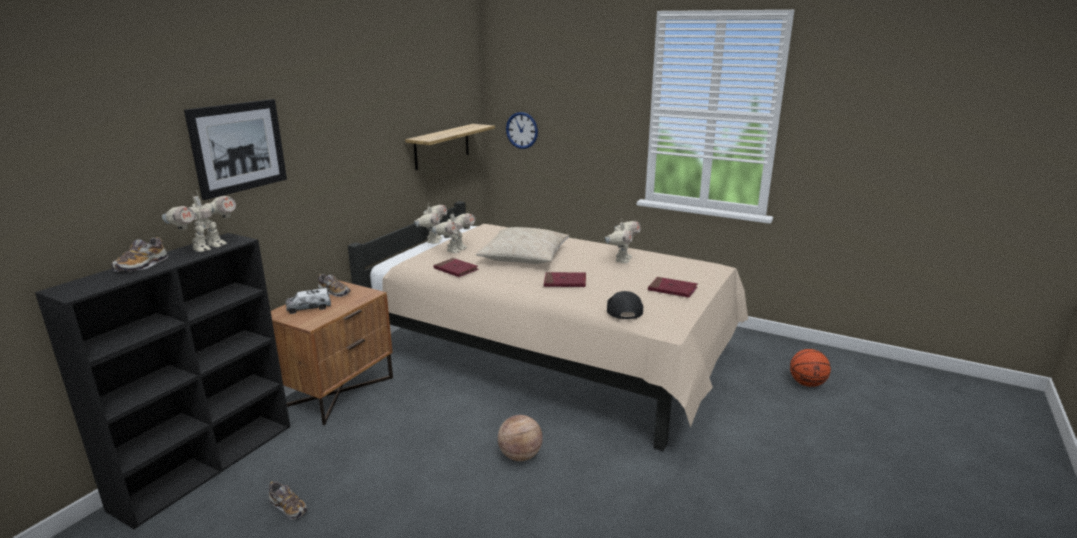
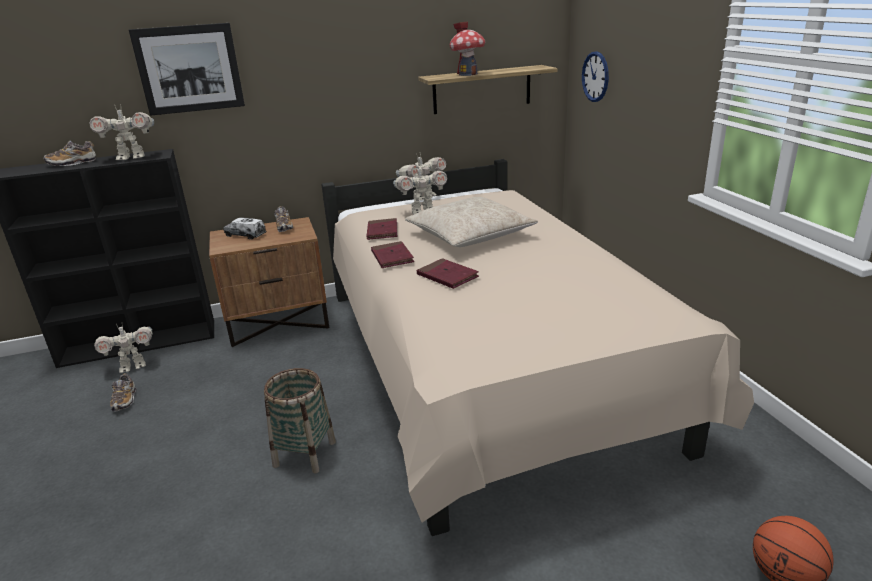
camera: 45 degrees right, 5 degrees up
basketball [498,415,543,461] -> basket [264,368,336,474]
toy robot [604,218,640,263] -> toy robot moved to [94,324,153,373]
black cap [607,291,643,319] -> none
red book [648,277,698,298] -> red book moved to [371,241,414,268]
none -> toy house [450,22,485,76]

